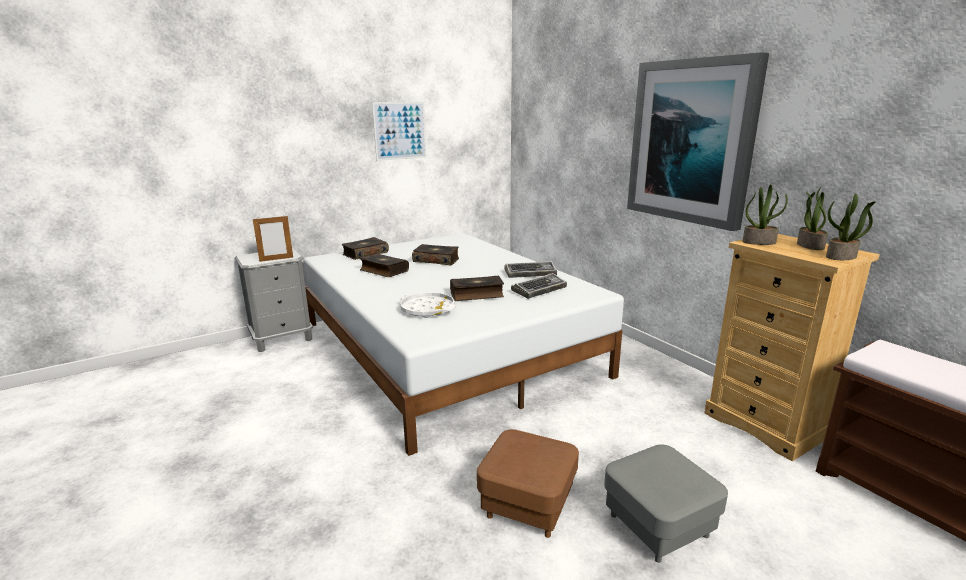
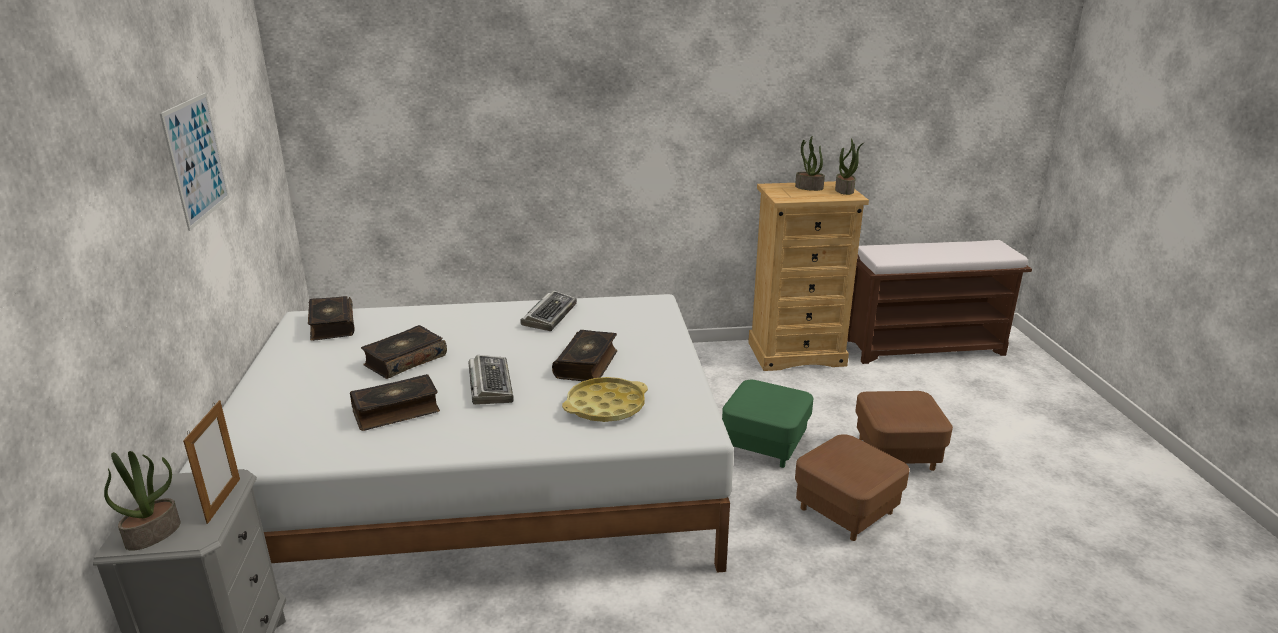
camera: 65 degrees left, 5 degrees up
book [341,237,389,260] -> book moved to [308,296,355,341]
white tray [400,293,455,318] -> yellow tray [562,377,648,422]
keyboard [511,273,567,299] -> keyboard moved to [469,355,514,405]
grey ottoman [604,444,728,563] -> brown ottoman [855,391,953,471]
picture [627,52,769,231] -> none
potted plant [743,184,788,245] -> potted plant moved to [104,451,181,551]
none -> green ottoman [722,380,813,468]

